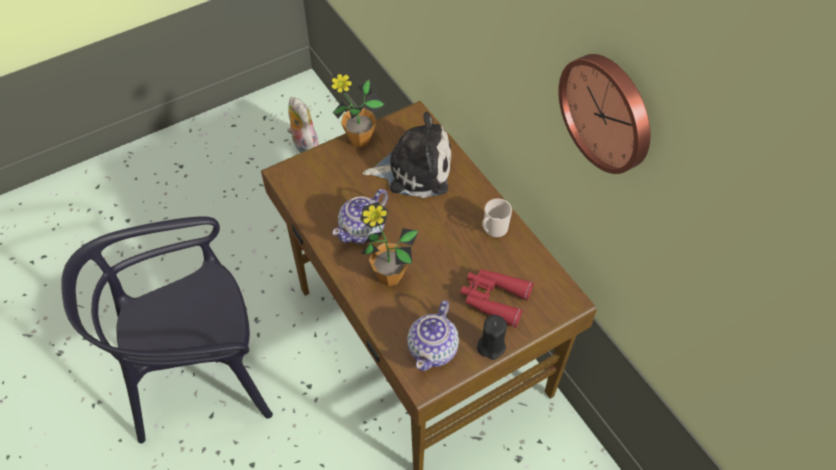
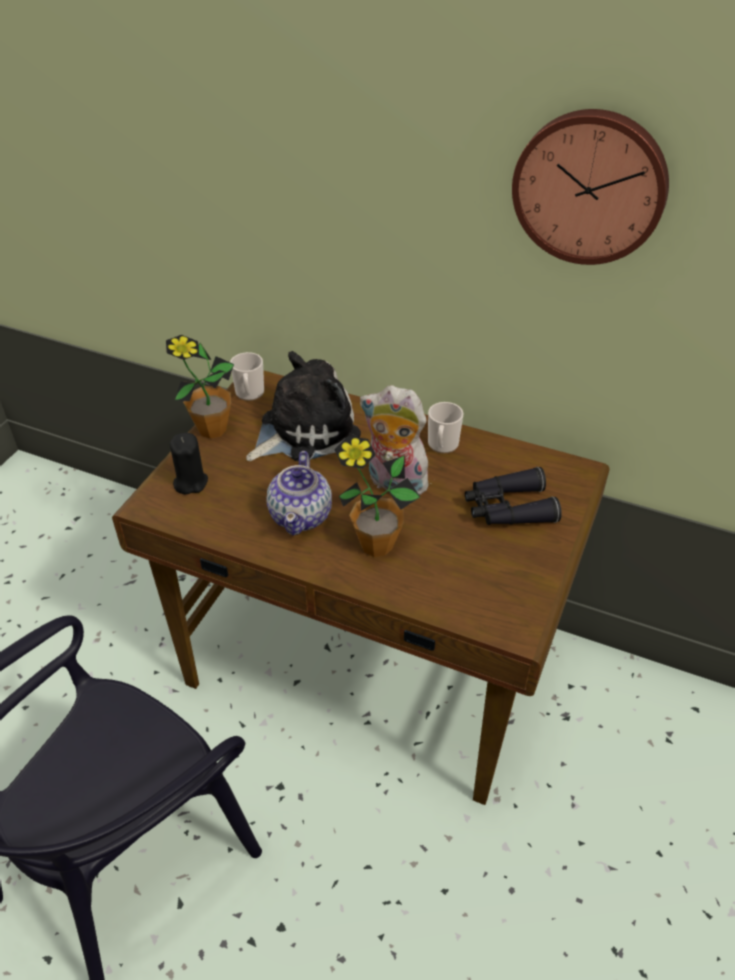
camera: 35 degrees left, 10 degrees down
plush toy [287,97,319,153] -> plush toy moved to [360,385,431,495]
teapot [407,300,459,371] -> none
red binoculars [460,269,534,328] -> black binoculars [465,467,562,525]
black candle [477,315,507,360] -> black candle moved to [170,433,208,494]
none -> mug [230,352,264,401]

